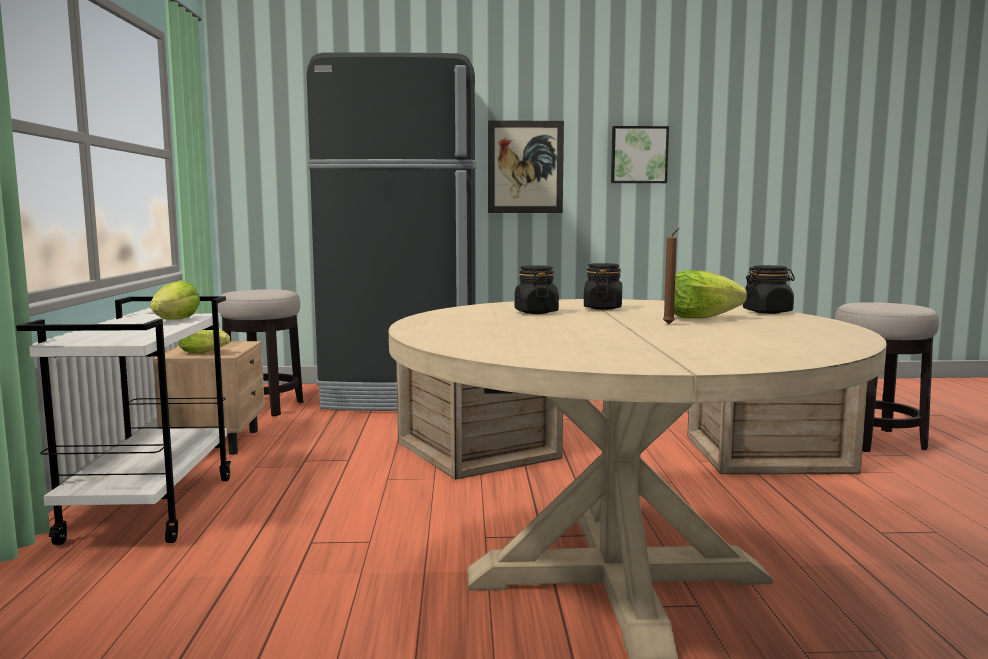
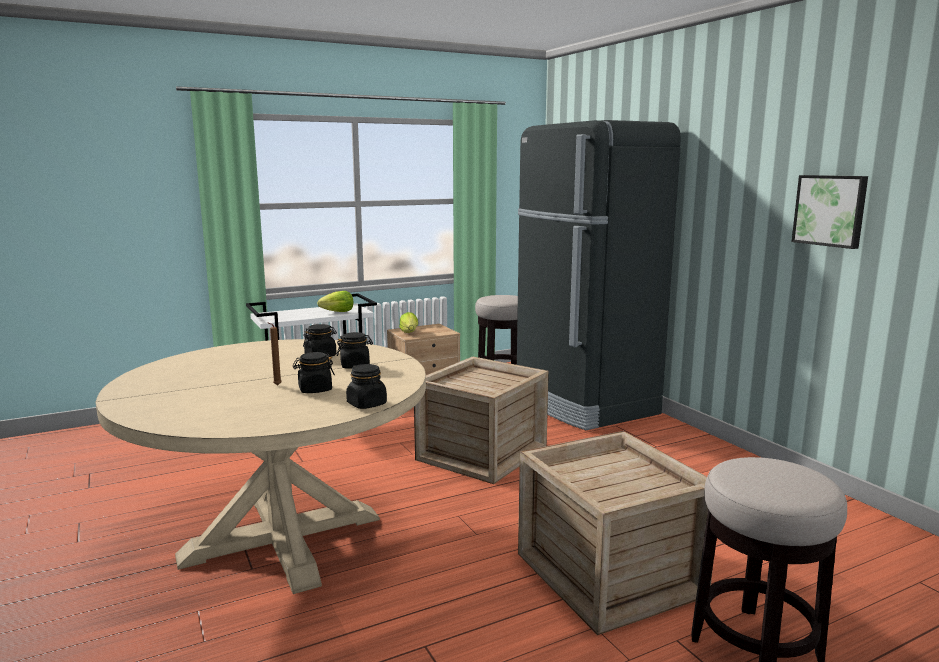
camera: 65 degrees right, 5 degrees up
picture [488,120,564,213] -> none
lettuce [674,270,747,318] -> black jar [293,352,335,393]

